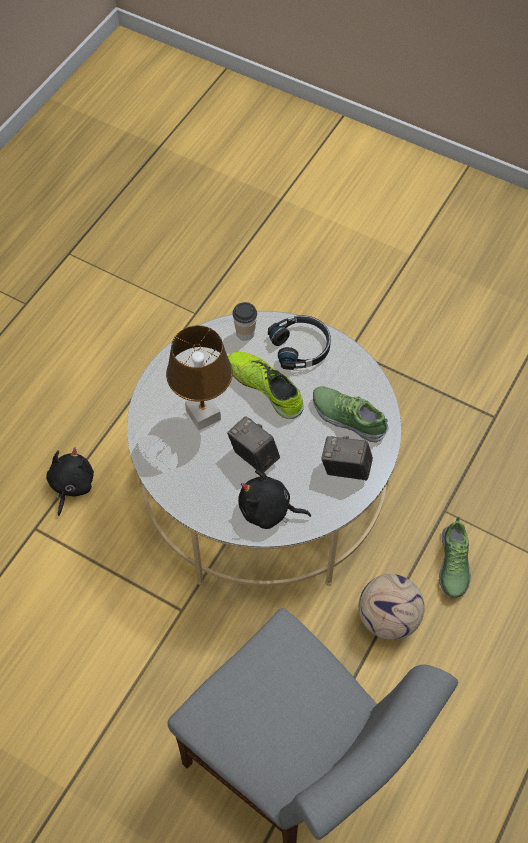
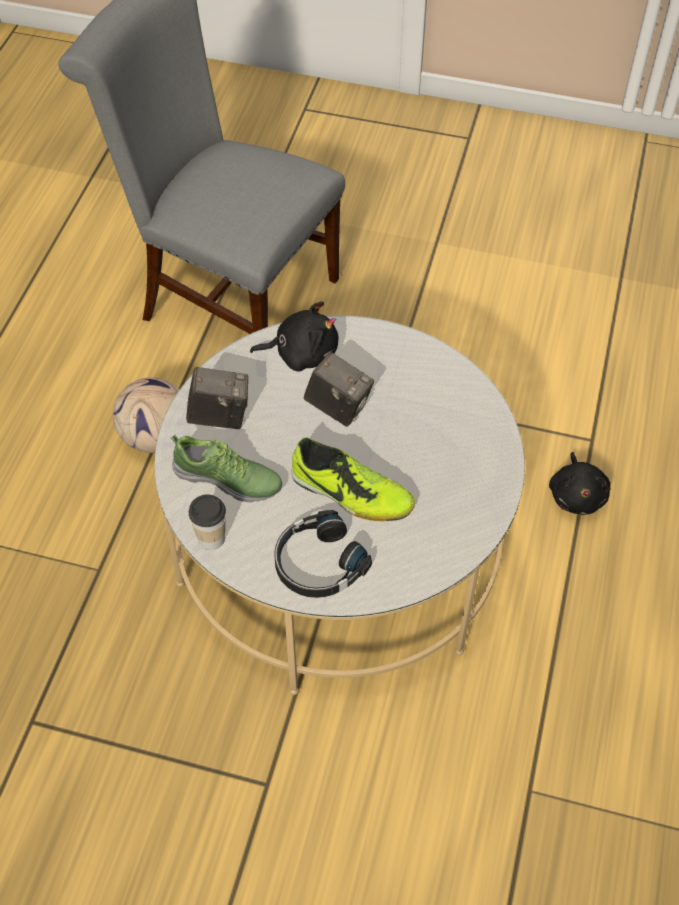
camera: 165 degrees right, 5 degrees down
brown table lamp [166,325,233,430] -> none
cup [232,302,257,341] -> cup moved to [189,495,226,550]
shoe [439,516,471,598] -> none

